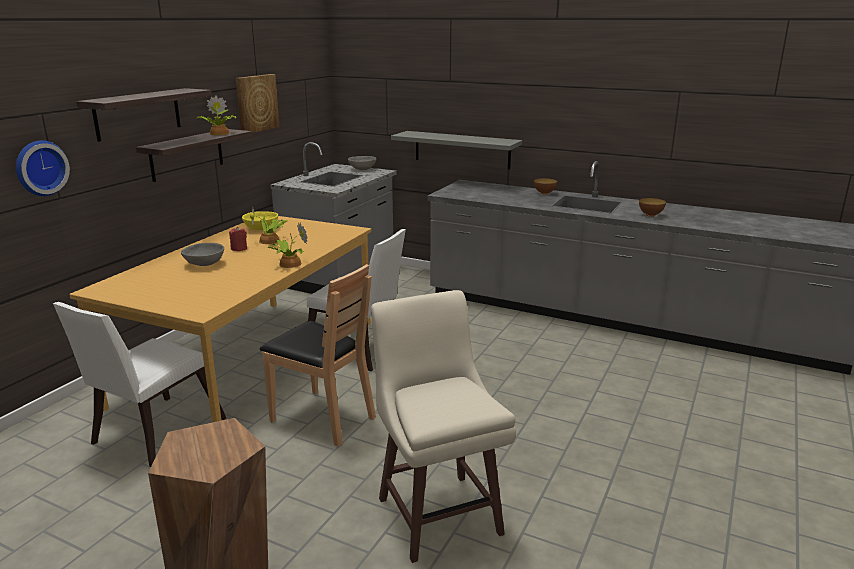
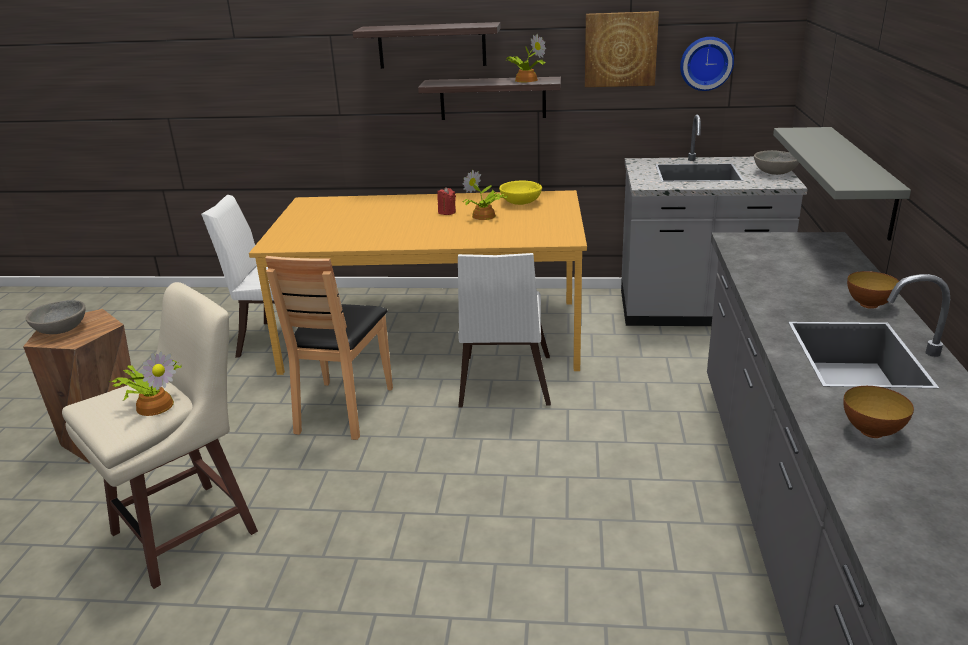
camera: 70 degrees right, 5 degrees up
wall clock [16,140,70,196] -> wall clock moved to [680,37,734,91]
grey bowl [181,243,224,266] -> grey bowl moved to [25,300,86,334]
potted plant [267,222,308,268] -> potted plant moved to [109,351,182,416]

